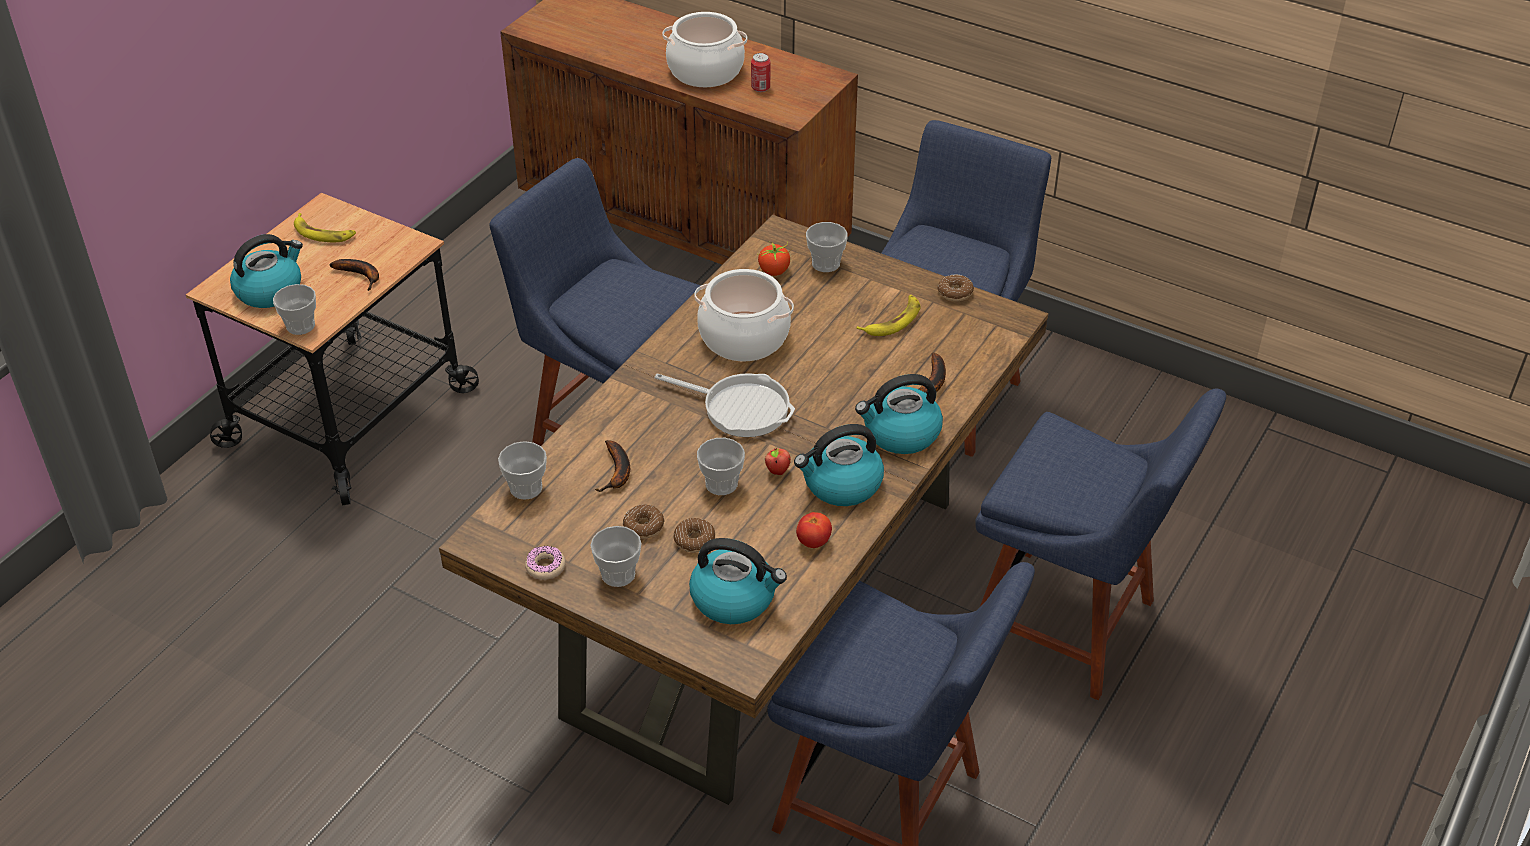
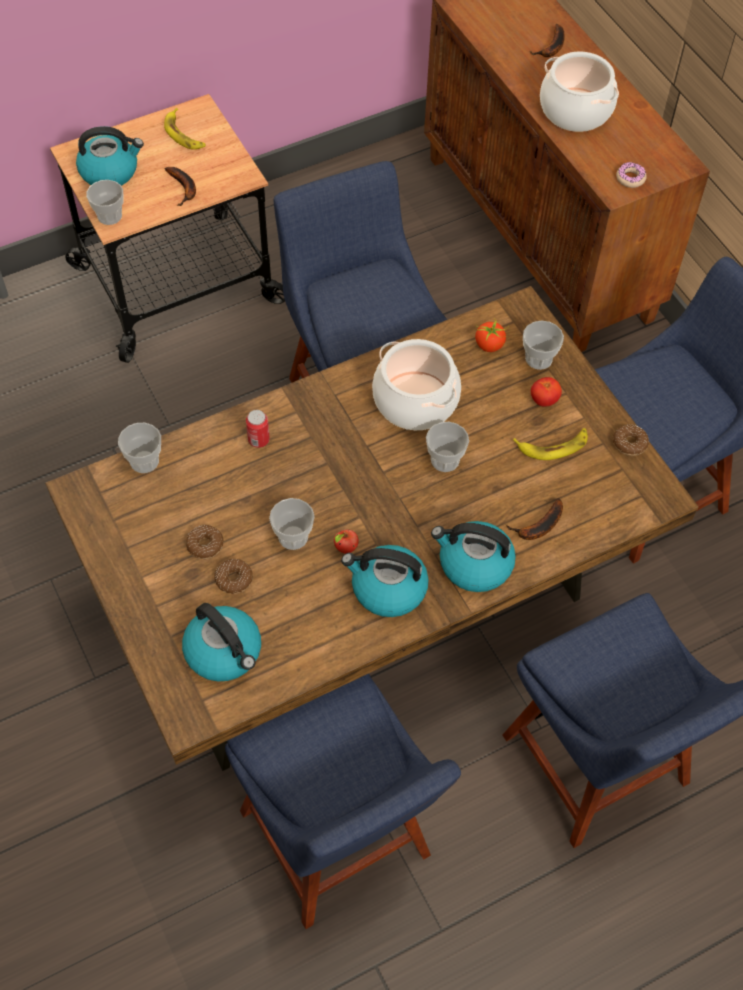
camera: 30 degrees right, 15 degrees up
donut [525,546,565,580] -> donut moved to [616,162,647,188]
cup [590,526,642,587] -> cup moved to [426,422,469,472]
banana [595,440,630,492] -> banana moved to [529,24,565,57]
frying pan [655,373,795,437] -> none
can [751,53,770,92] -> can moved to [246,410,270,448]
tomato [796,512,832,548] -> tomato moved to [531,377,562,407]

